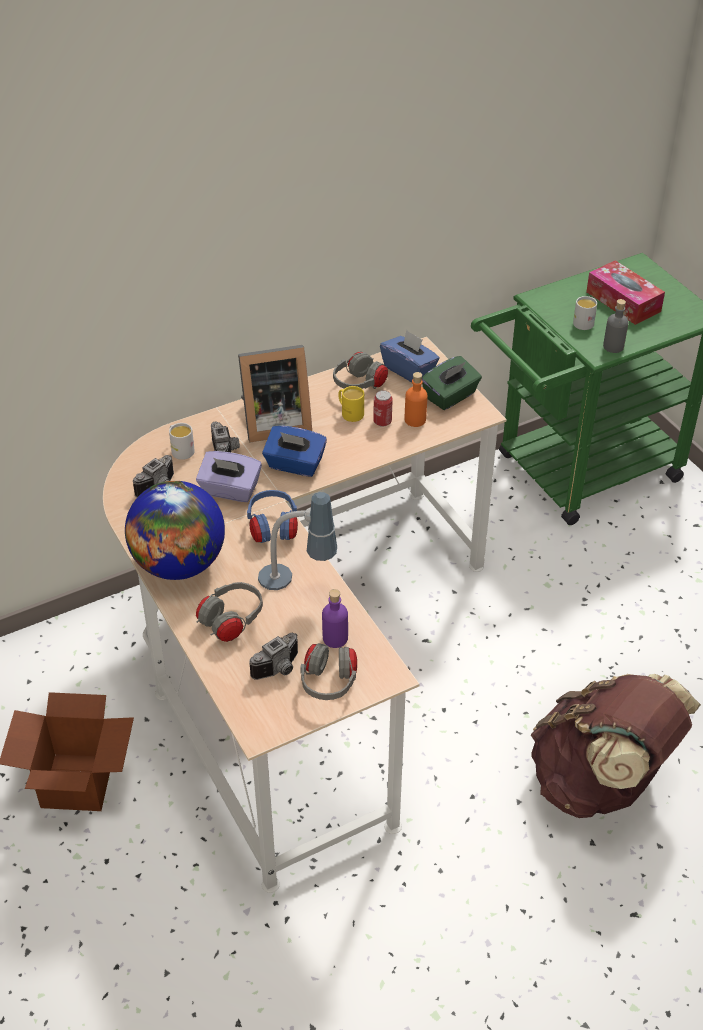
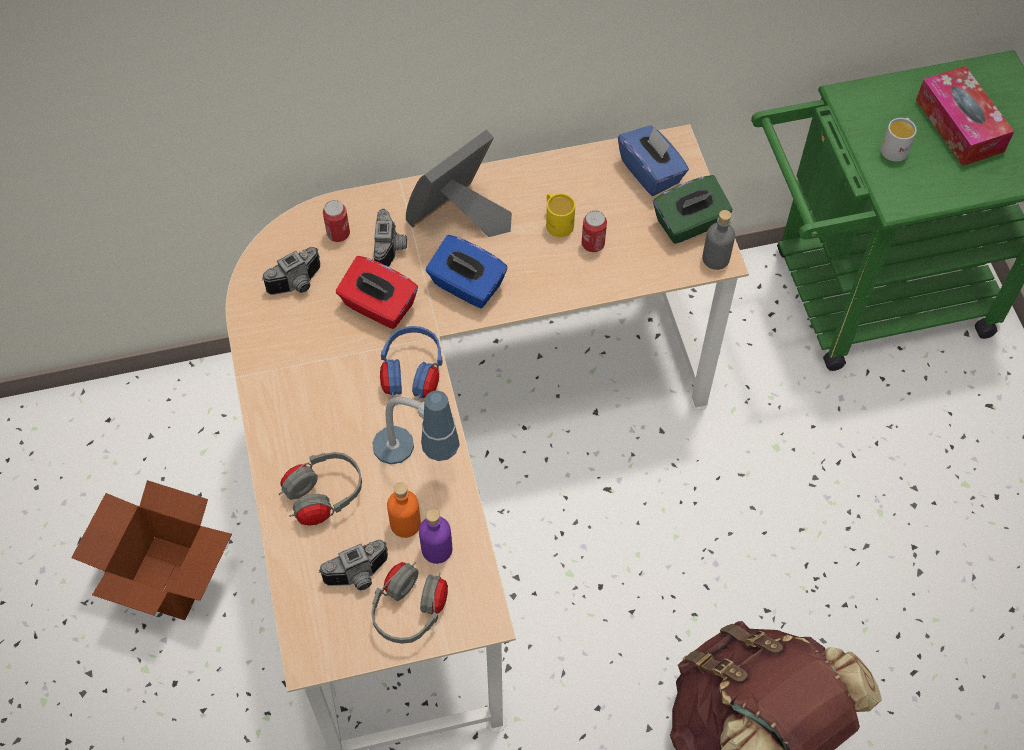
camera: 15 degrees right, 15 degrees up
globe [125,481,225,580] -> none
white mug [169,423,195,460] -> can [323,200,350,242]
purple tissue box [196,451,262,502] -> red tissue box [336,256,418,329]
picture frame [238,345,312,442] -> picture frame turned 135 degrees clockwise [406,129,512,237]
grey headphones [333,352,388,389] -> none
orange bottle [405,372,428,427] -> orange bottle moved to [387,482,421,538]
grey bottle [603,299,628,353] -> grey bottle moved to [702,210,735,270]

